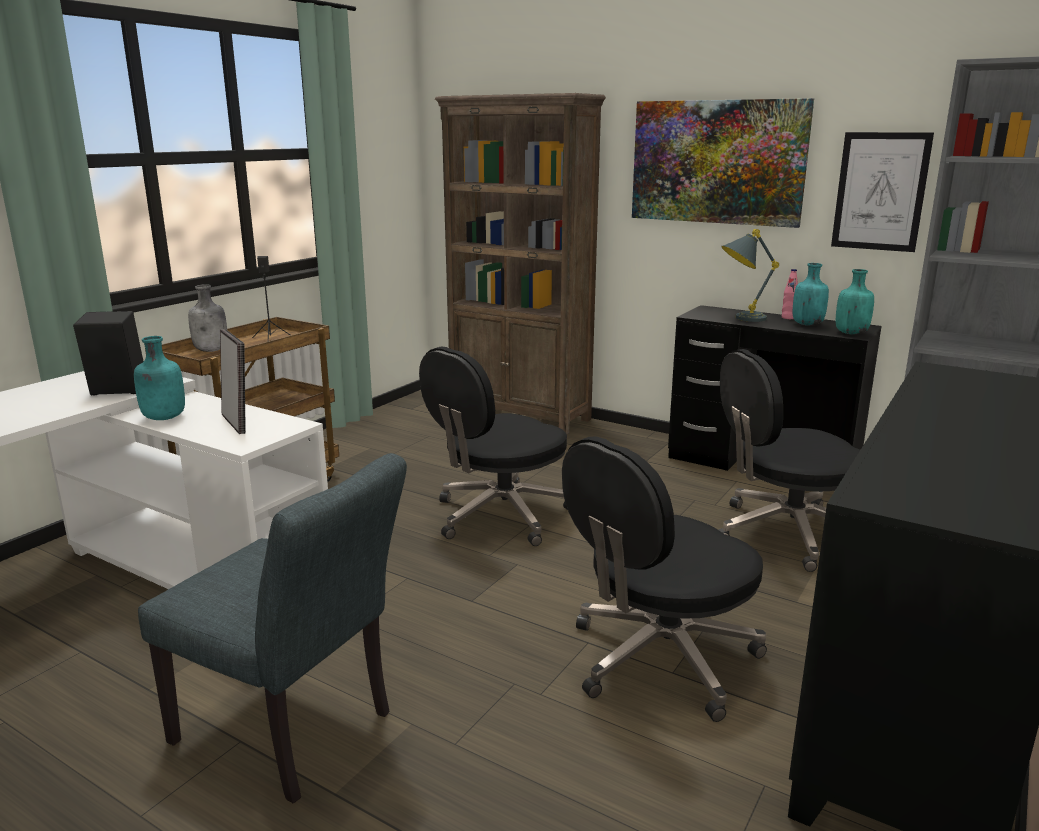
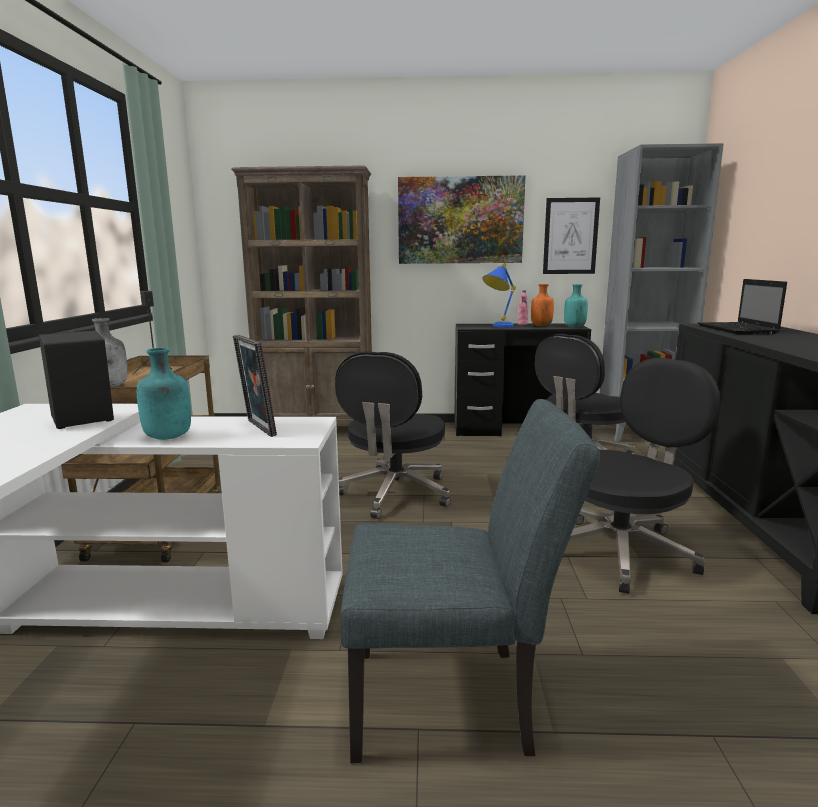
camera: 30 degrees left, 5 degrees down
picture frame [220,329,246,434] -> picture frame turned 150 degrees counterclockwise [233,335,277,437]
black office chair [562,437,767,722] -> black office chair turned 150 degrees counterclockwise [569,358,720,594]
grey table lamp [721,229,779,322] -> blue table lamp [483,263,516,328]
turquoise bottle [793,263,829,326] -> orange bottle [531,284,554,326]
none -> laptop [698,279,787,335]

